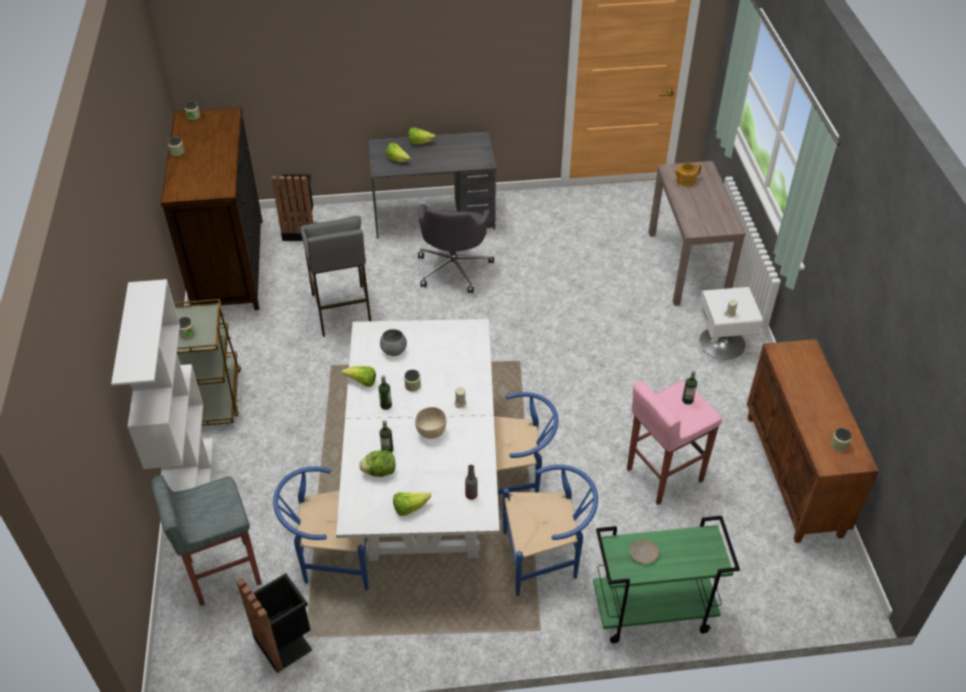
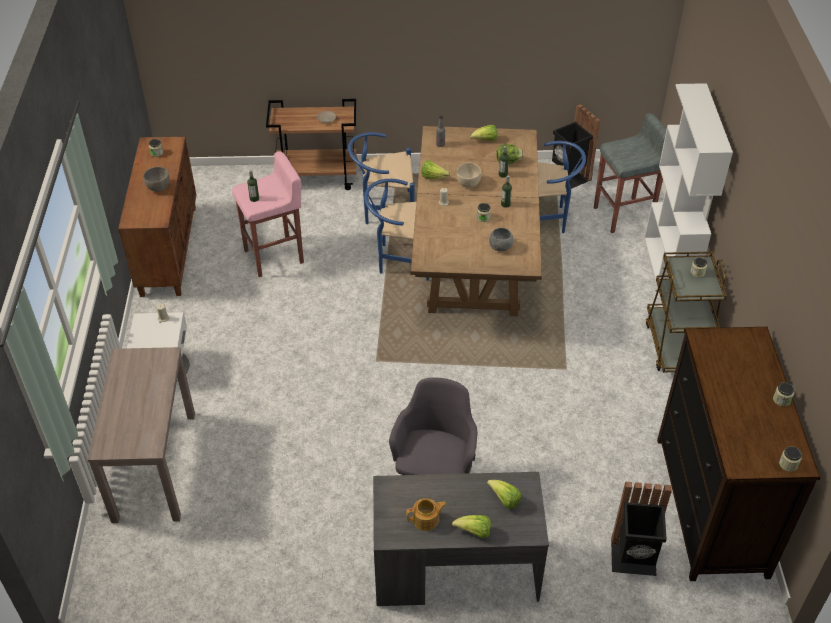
camera: 175 degrees left, 0 degrees up
grey stool [300,215,371,337] -> none
white dining table [336,319,500,561] -> brown dining table [411,126,542,317]
lettuce [341,366,376,387] -> lettuce moved to [421,161,450,179]
green cart [593,516,740,643] -> brown cart [266,99,356,190]
teapot [673,163,701,187] -> teapot moved to [406,498,447,531]
none -> grey bowl [144,167,169,192]

